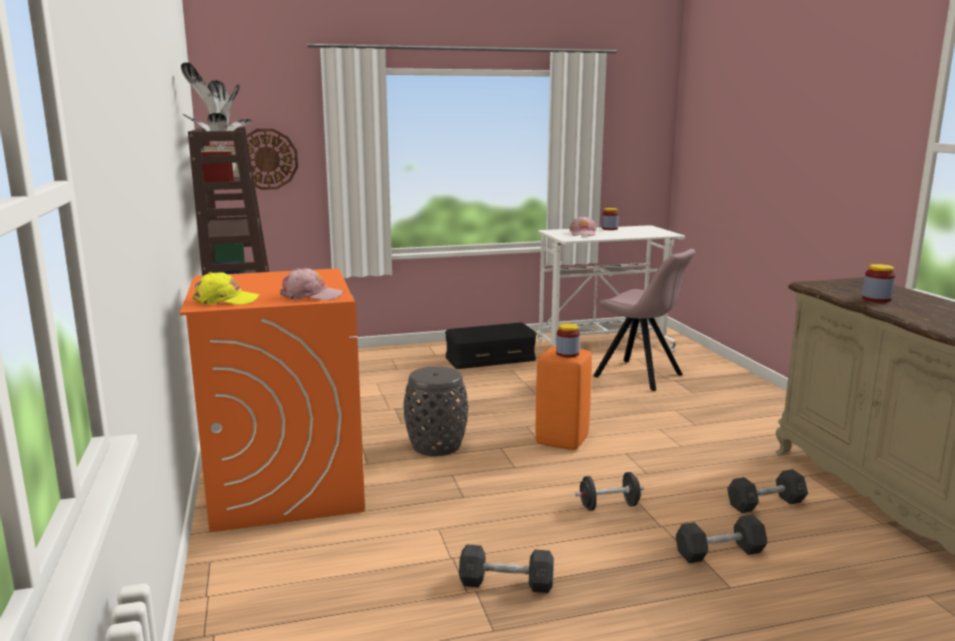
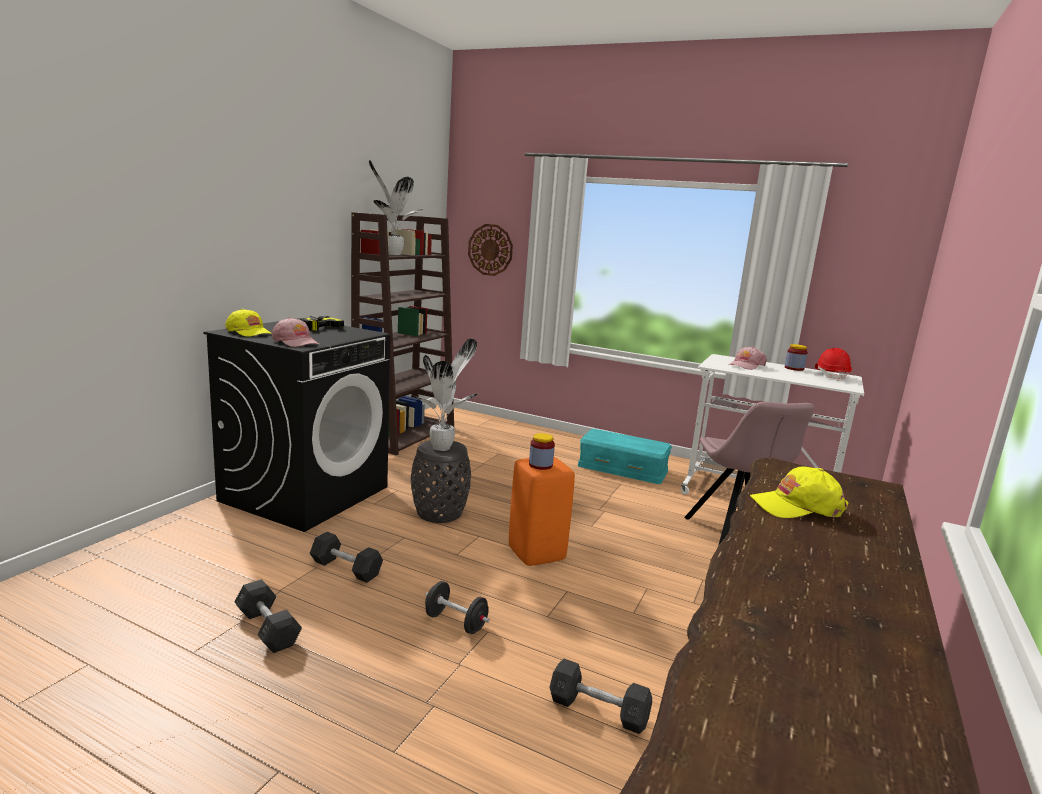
camera: 40 degrees right, 0 degrees up
orange washing machine [180,268,365,533] -> black washing machine [204,318,390,532]
black storage box [445,323,537,369] -> turquoise storage box [578,429,672,484]
grey dumbbell [676,515,767,563] -> grey dumbbell moved to [310,532,383,583]
jar [862,264,895,303] -> yellow cap [750,467,848,518]
none -> power drill [299,316,344,331]
none -> potted plant [409,338,478,451]
none -> red hard hat [815,348,852,381]

